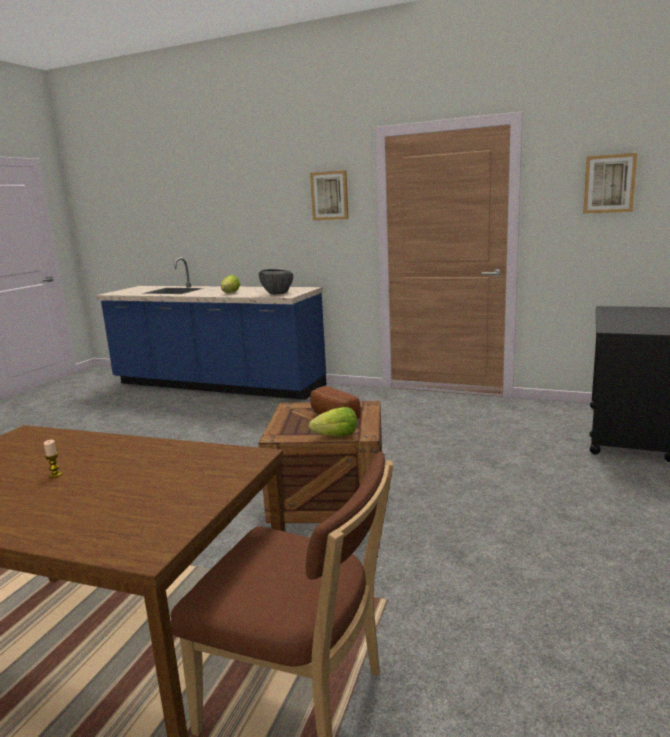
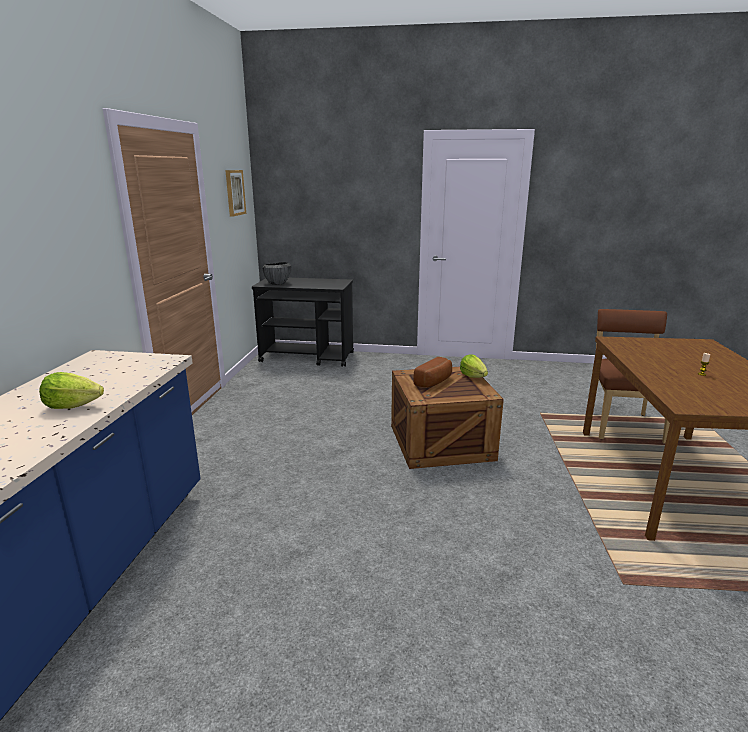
camera: 105 degrees left, 5 degrees up
bowl [258,269,293,294] -> bowl moved to [262,262,291,285]
picture [310,170,349,220] -> none

